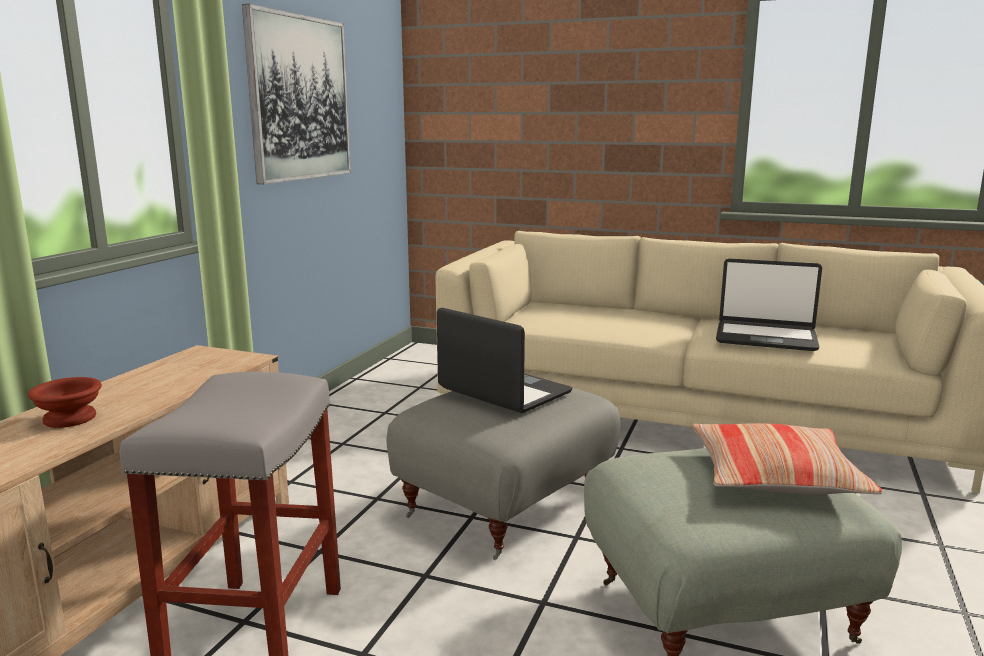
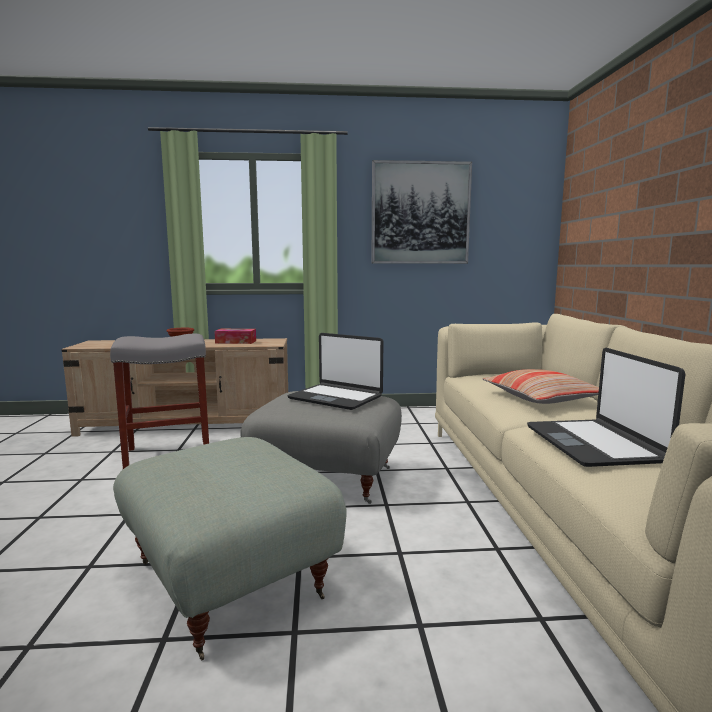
camera: 65 degrees right, 5 degrees down
laptop [437,308,572,413] -> laptop turned 105 degrees clockwise [287,333,383,410]
pillow [692,423,882,495] -> pillow moved to [482,369,599,404]
none -> tissue box [214,329,256,344]

